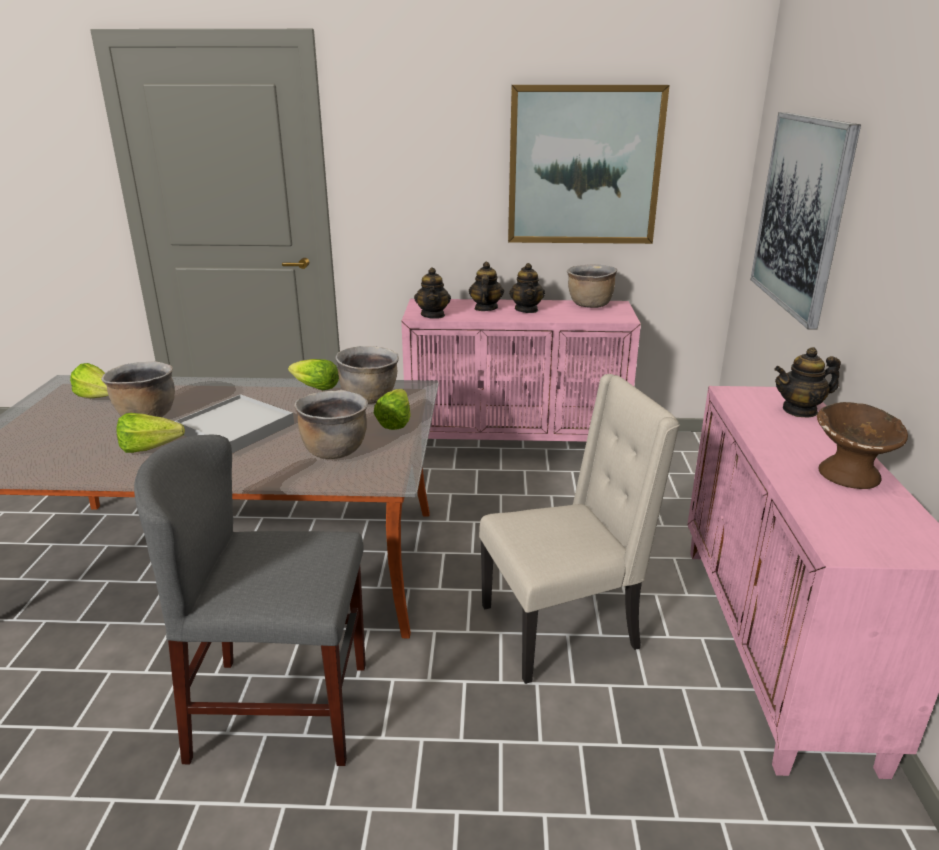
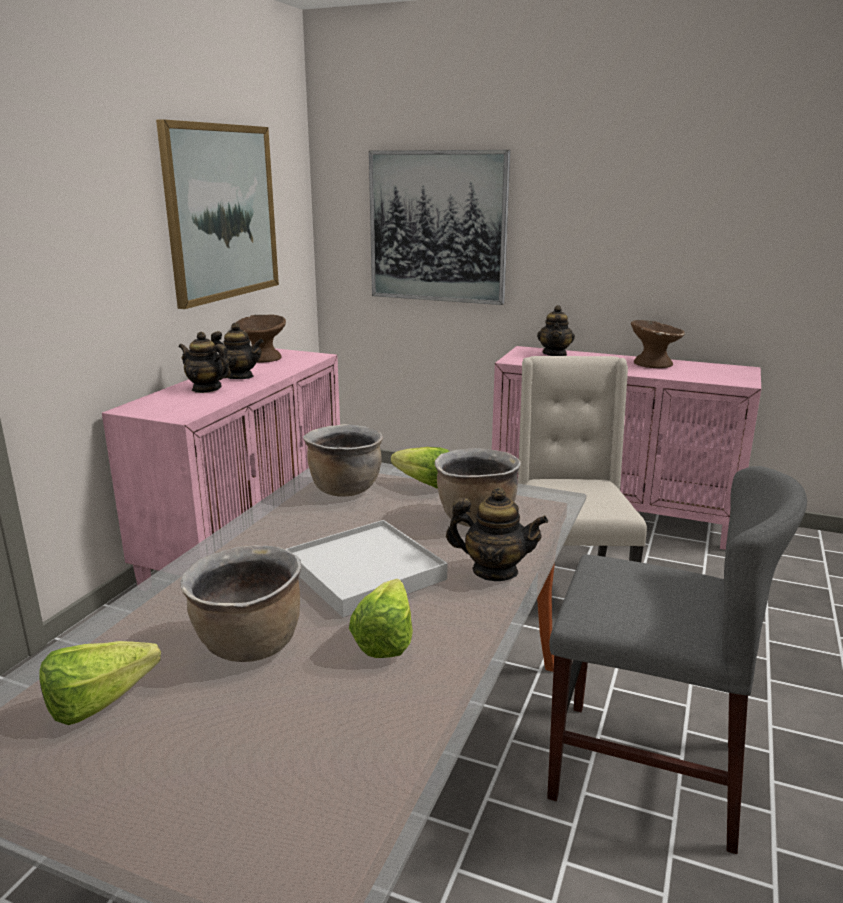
camera: 70 degrees left, 5 degrees down
grey chair [134,435,366,766] -> grey chair turned 90 degrees counterclockwise [547,466,807,854]
lettuce [288,359,339,390] -> none
teapot [414,267,451,319] -> teapot moved to [446,487,548,581]
brown cooking pot [567,264,617,308] -> brown bowl [236,315,286,363]

